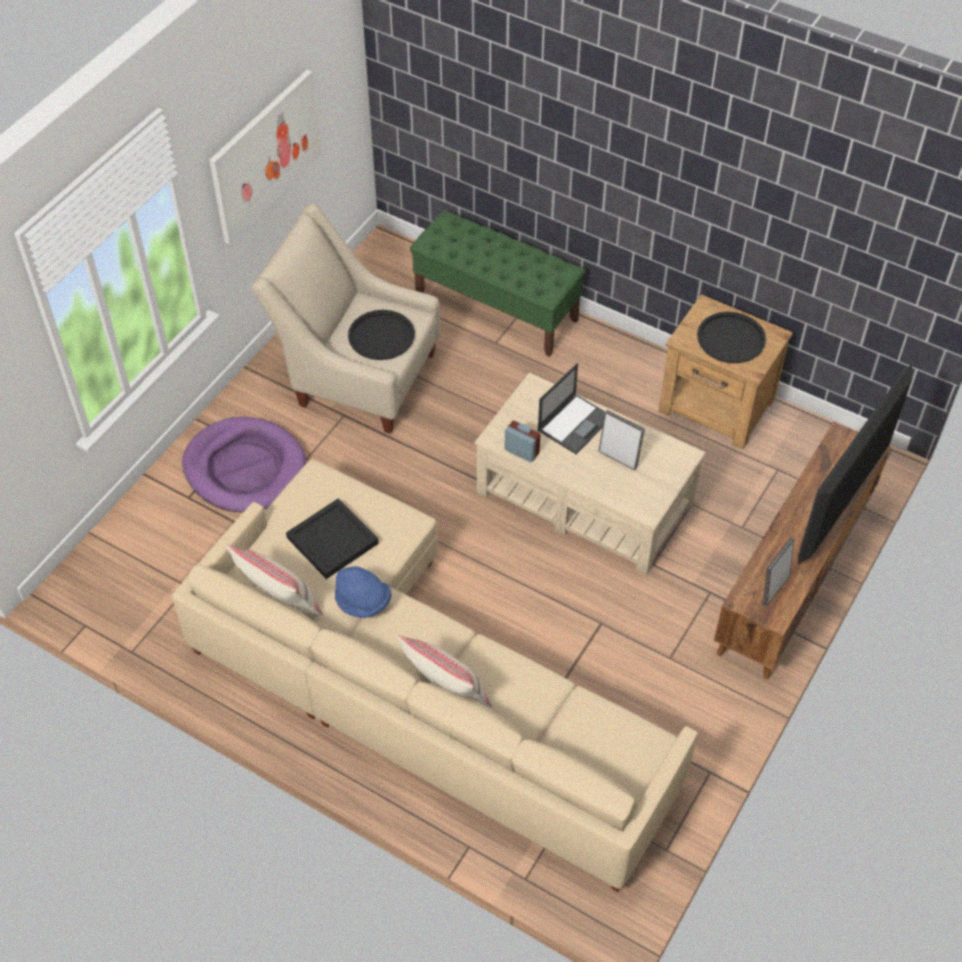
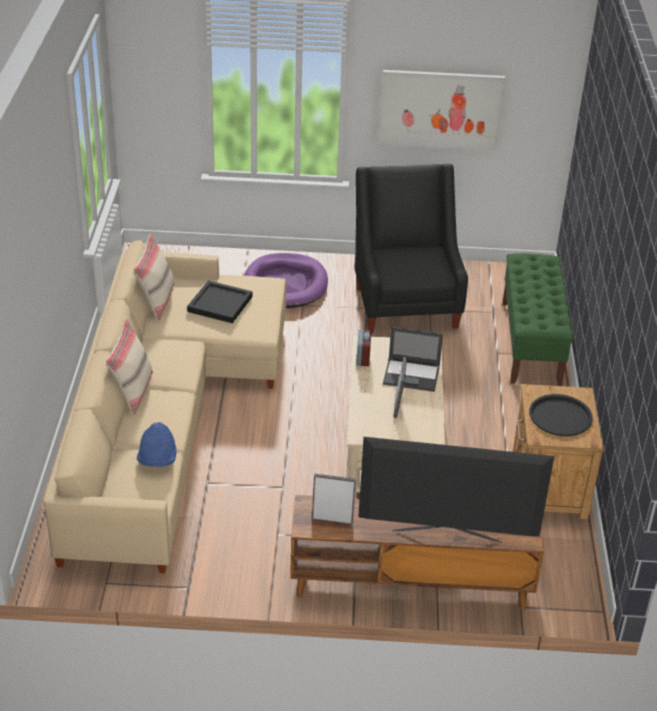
camera: 60 degrees right, 15 degrees down
beige armchair [251,203,441,434] -> black armchair [355,164,468,333]
blue hat [335,566,391,618] -> blue hat moved to [137,422,176,467]
black tray [348,310,415,360] -> none

